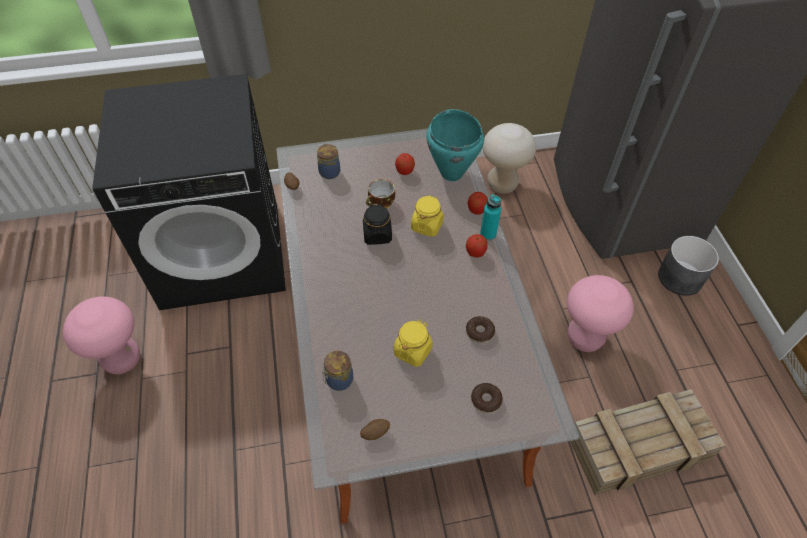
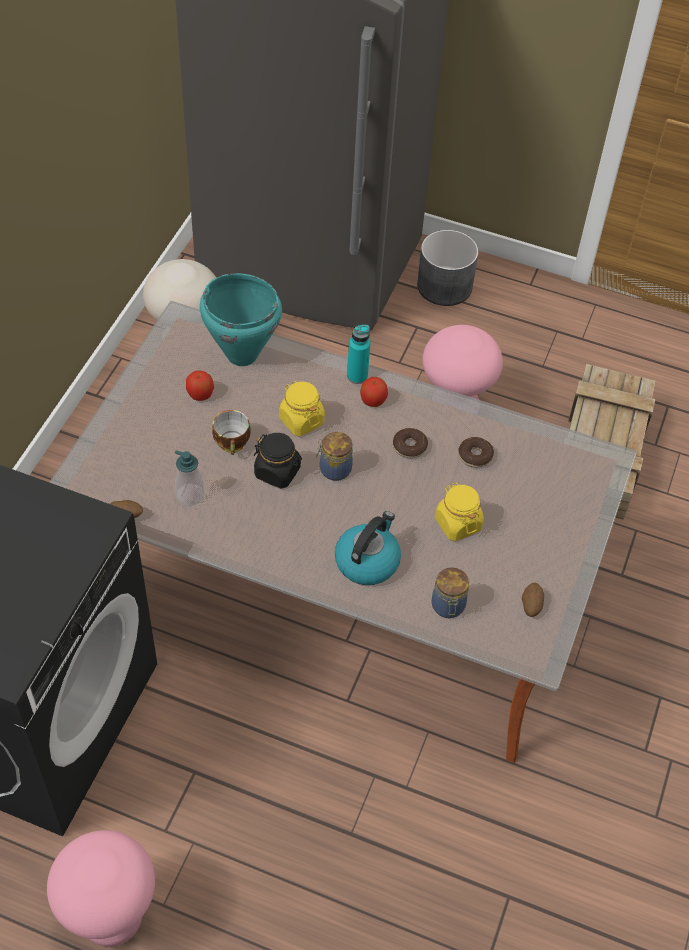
camera: 60 degrees left, 0 degrees up
jar [317,144,340,179] -> jar moved to [316,432,353,481]
apple [468,192,488,215] -> none
donut [471,383,503,413] -> donut moved to [393,428,428,458]
none -> soap dispenser [175,450,204,506]
none -> kettle [335,511,401,585]

